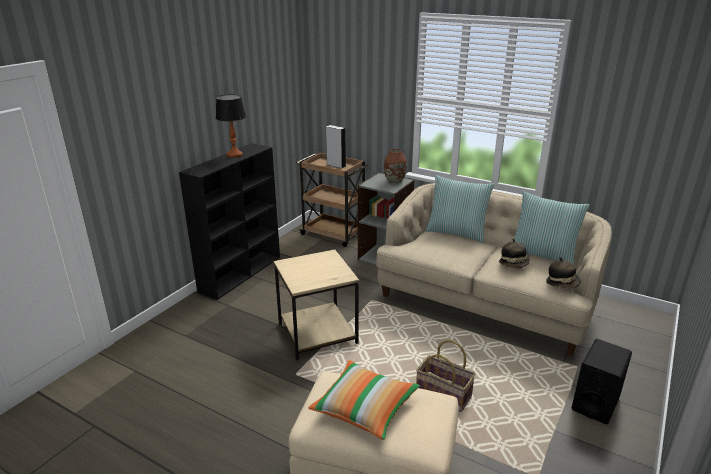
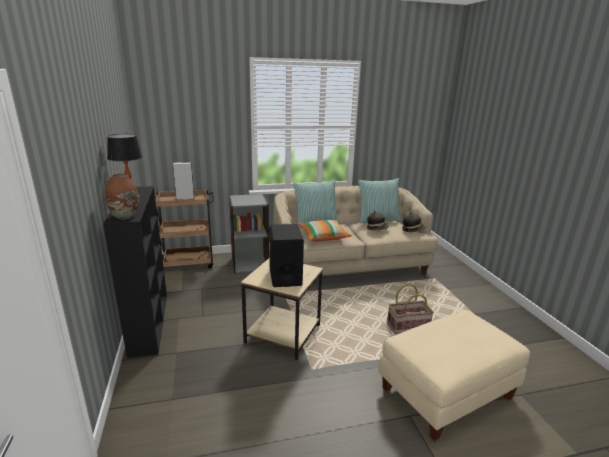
camera: 45 degrees left, 5 degrees down
pillow [308,360,420,440] -> pillow moved to [299,220,352,241]
brown vase [384,149,407,184] -> brown vase moved to [105,174,139,219]
black speaker [572,339,632,424] -> black speaker moved to [269,224,304,287]

